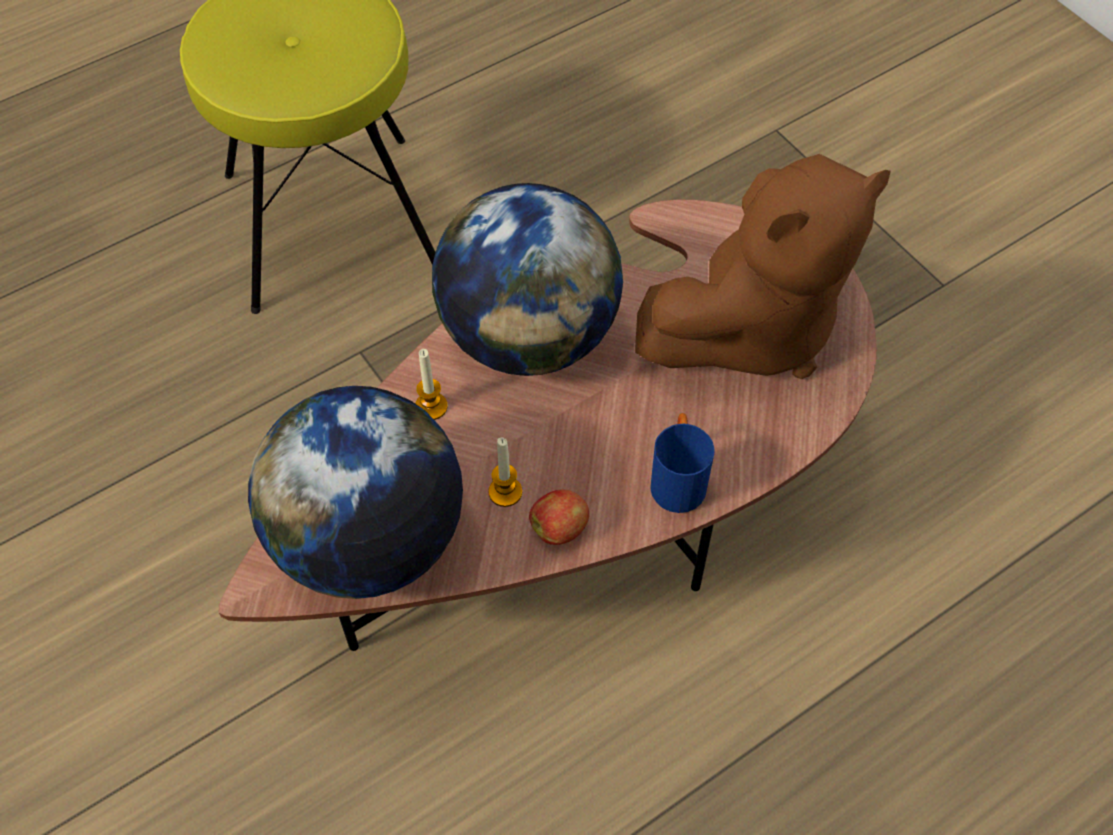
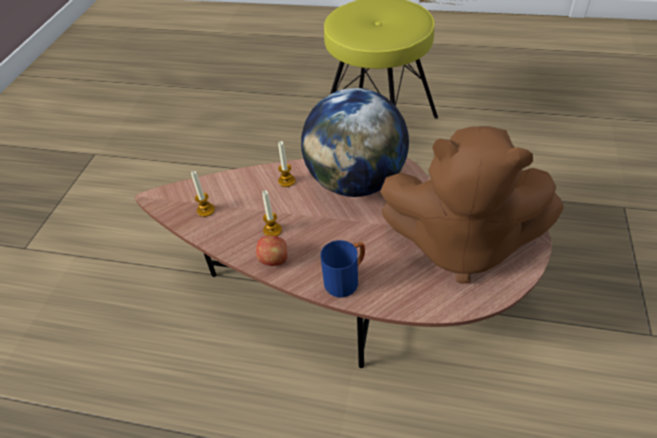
camera: 50 degrees right, 10 degrees down
globe [248,386,463,599] -> candle [191,171,215,217]

